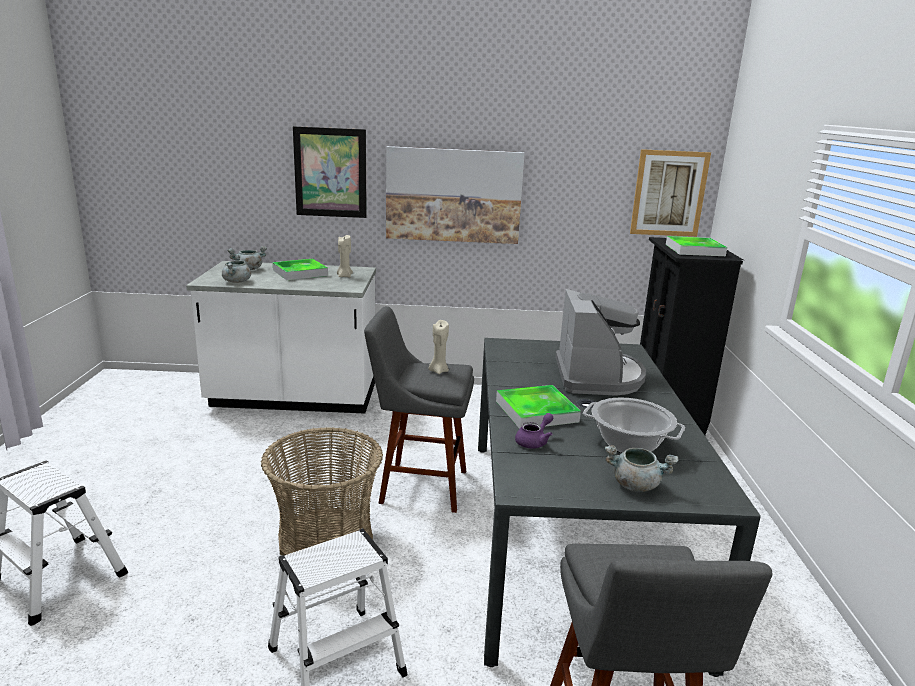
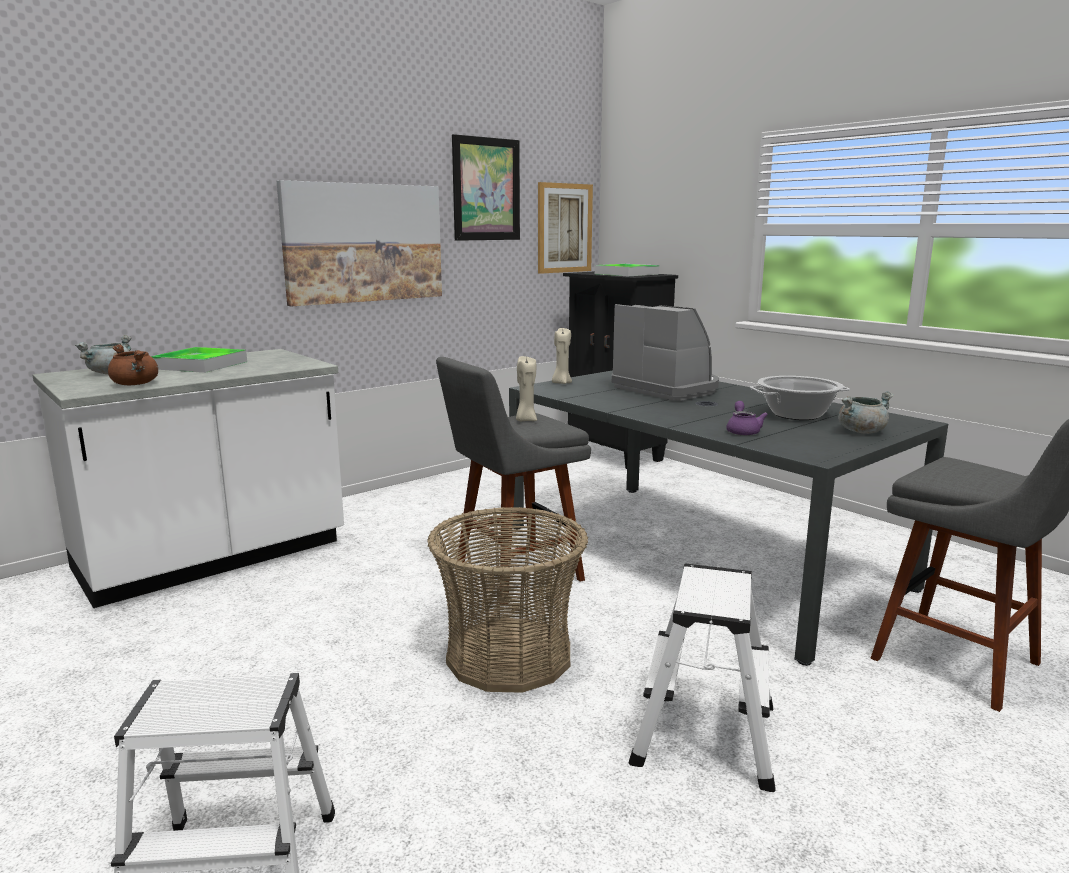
camera: 40 degrees left, 5 degrees down
grey cooking pot [222,255,251,283] -> brown cooking pot [108,344,158,385]
picture [293,126,367,218] -> picture moved to [452,134,520,241]
beige candle [337,235,353,277] -> beige candle moved to [552,328,572,384]
tray [496,385,581,429] -> none

